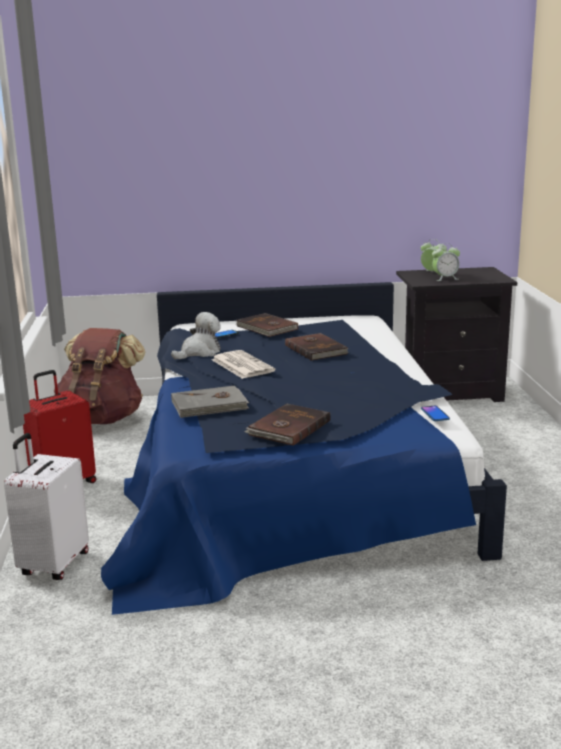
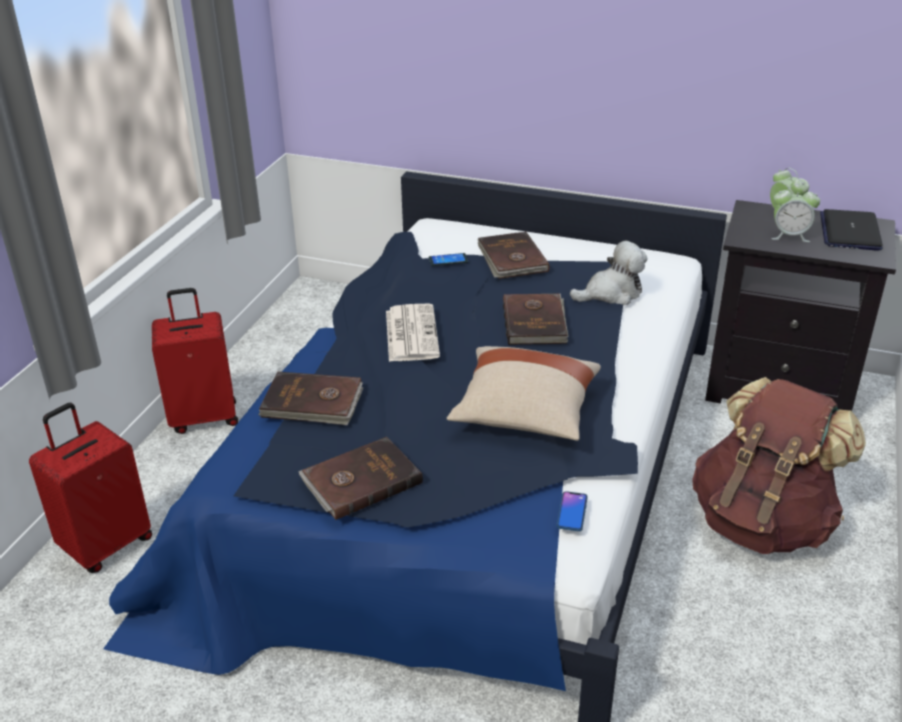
camera: 25 degrees right, 15 degrees up
white suitcase [4,433,89,580] -> red suitcase [29,403,152,573]
brown backpack [54,328,145,424] -> brown backpack moved to [692,377,866,554]
plush toy [171,312,221,359] -> plush toy moved to [570,241,648,305]
grey book [171,386,249,418] -> brown book [258,372,363,425]
none -> beige pillow [447,346,601,441]
none -> laptop [820,209,883,251]

